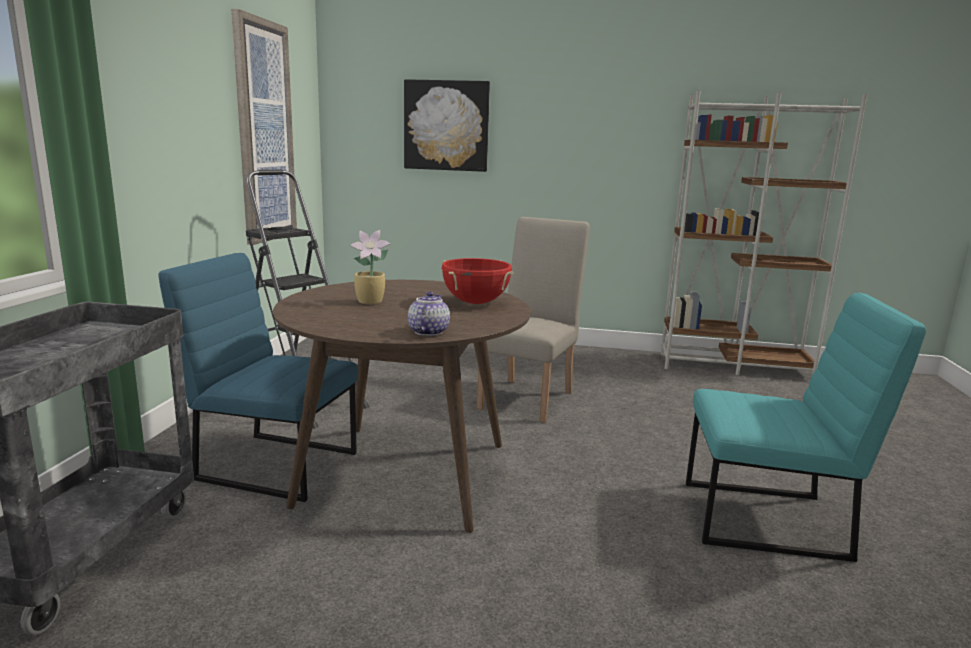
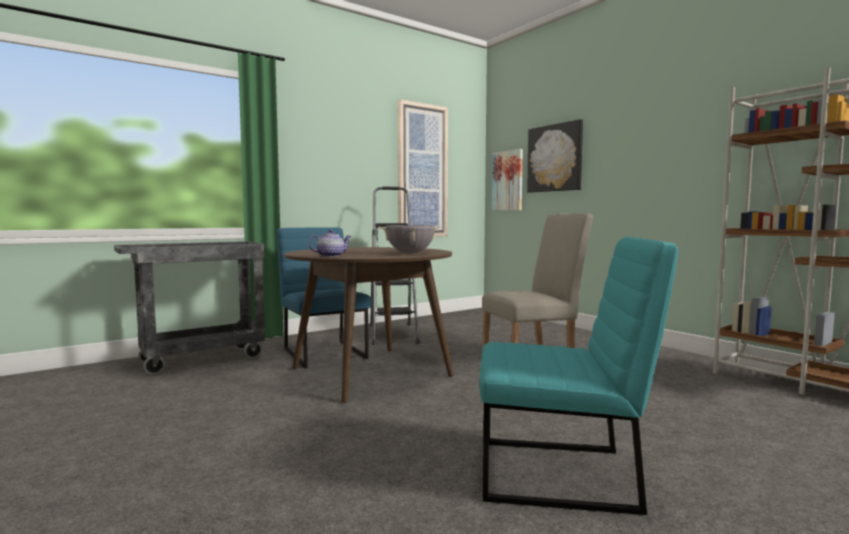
camera: 45 degrees right, 10 degrees down
potted plant [350,230,390,304] -> none
red cooking pot [442,258,514,304] -> grey cooking pot [379,225,440,254]
turquoise chair [686,292,926,562] -> turquoise chair turned 45 degrees counterclockwise [479,237,678,515]
none -> picture [492,149,523,211]

